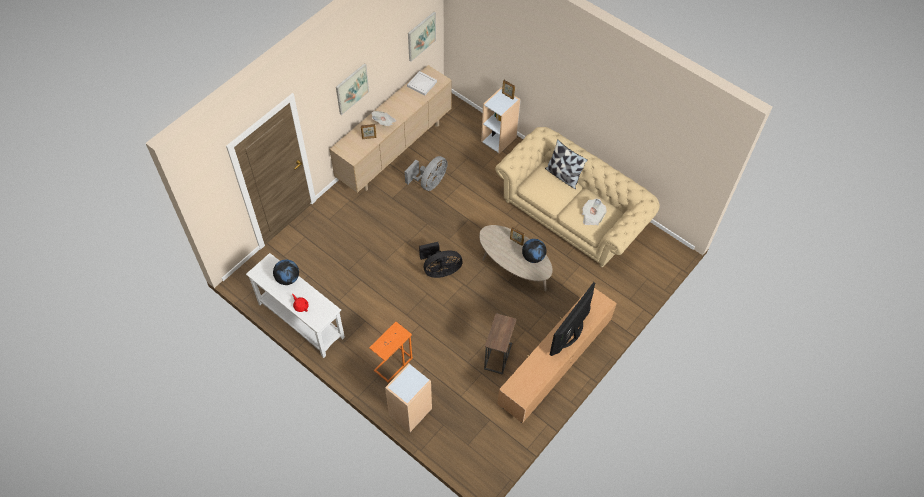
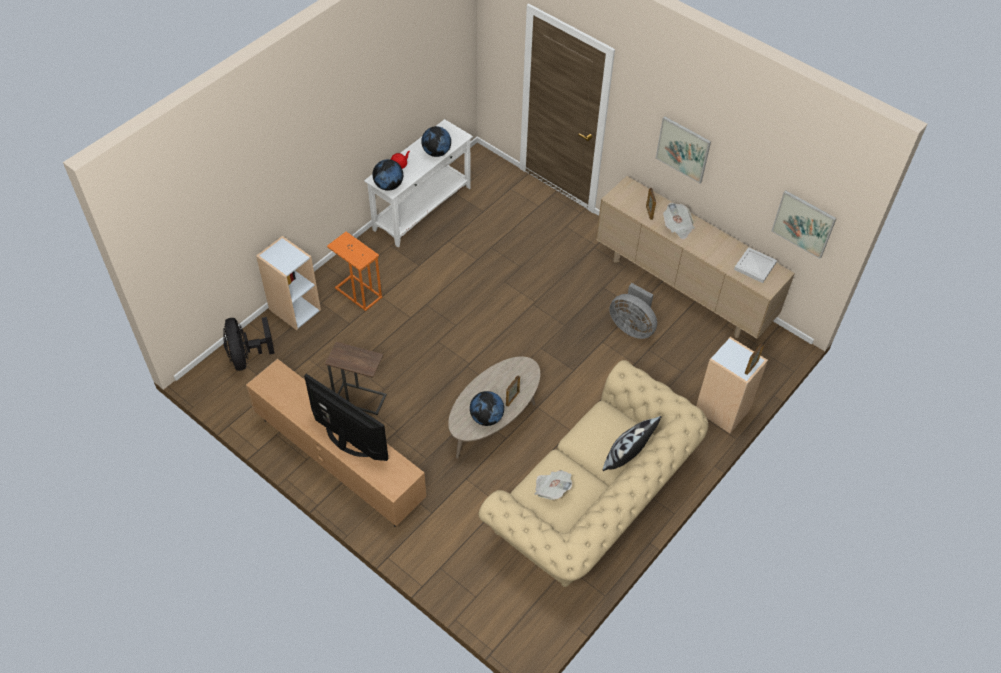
camera: 90 degrees right, 5 degrees down
black fan [419,242,462,278] -> black fan moved to [223,317,275,371]
none -> globe [372,159,403,191]

